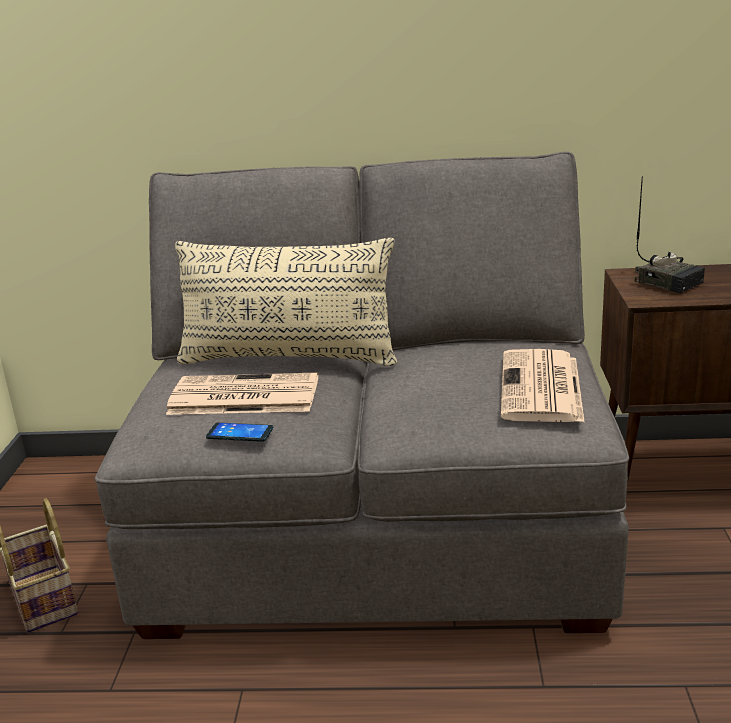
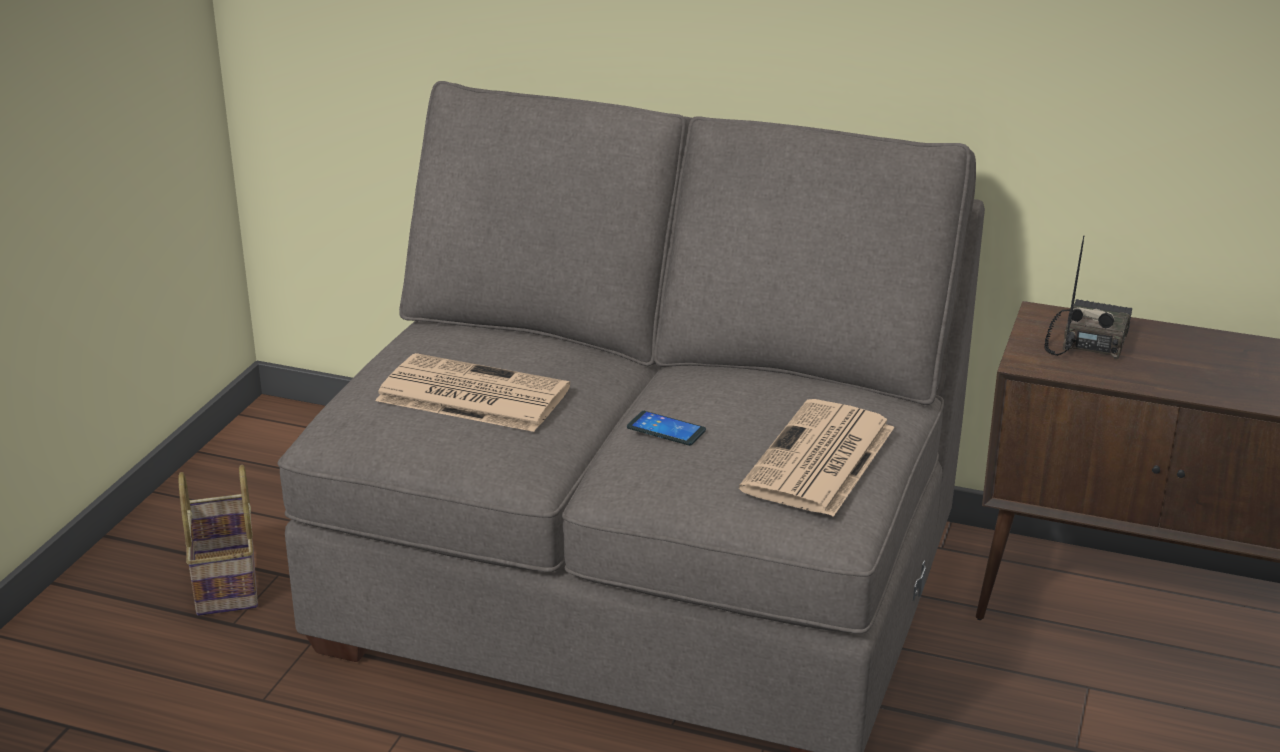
camera: 15 degrees right, 5 degrees up
beige pillow [175,238,397,366] -> none
phone [206,422,273,442] -> phone moved to [627,411,706,446]
radio [635,176,705,293] -> radio turned 135 degrees counterclockwise [1044,236,1132,359]

